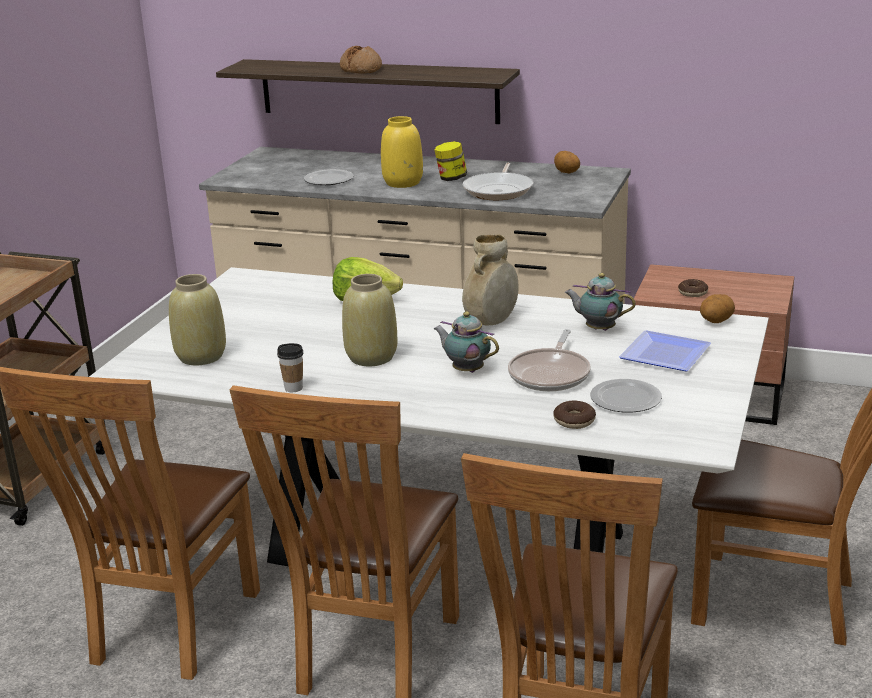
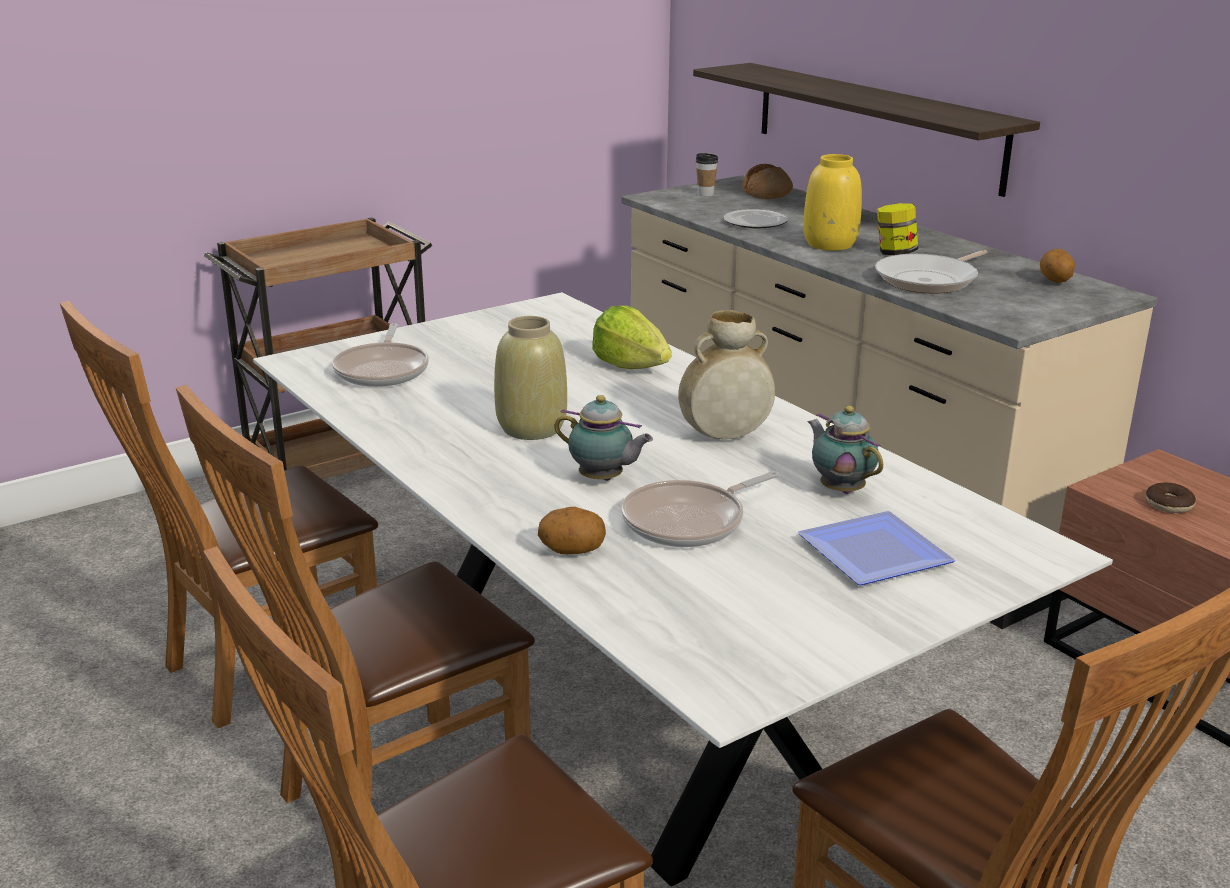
camera: 35 degrees right, 0 degrees up
beige vase [169,274,226,365] -> frying pan [332,323,429,387]
cup [277,343,303,392] -> cup moved to [696,153,718,196]
bread [340,46,382,74] -> bread moved to [742,164,793,199]
teapot [433,312,499,373] -> teapot turned 135 degrees clockwise [554,395,653,481]
donut [553,400,596,429] -> none
plate [590,379,662,413] -> none
potato [700,294,735,323] -> potato moved to [538,507,606,554]

